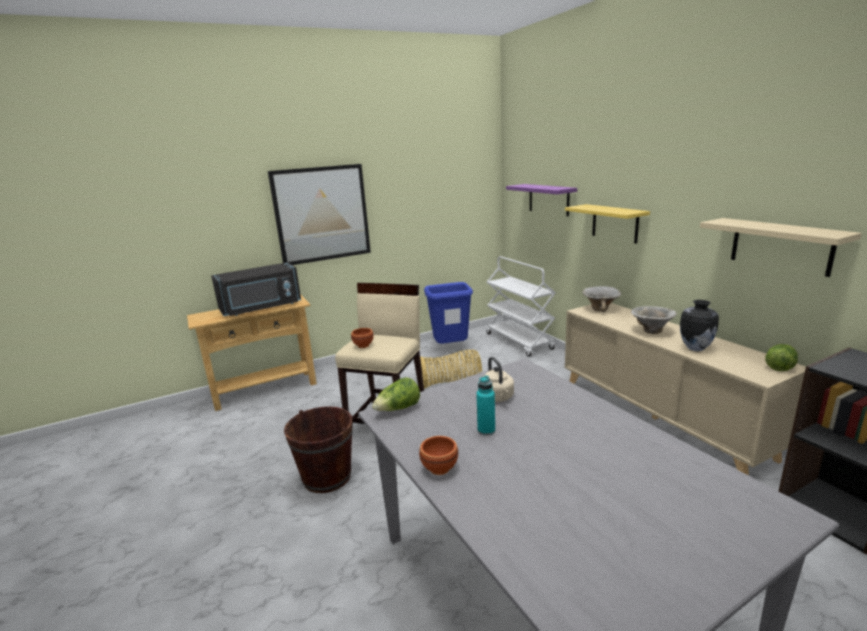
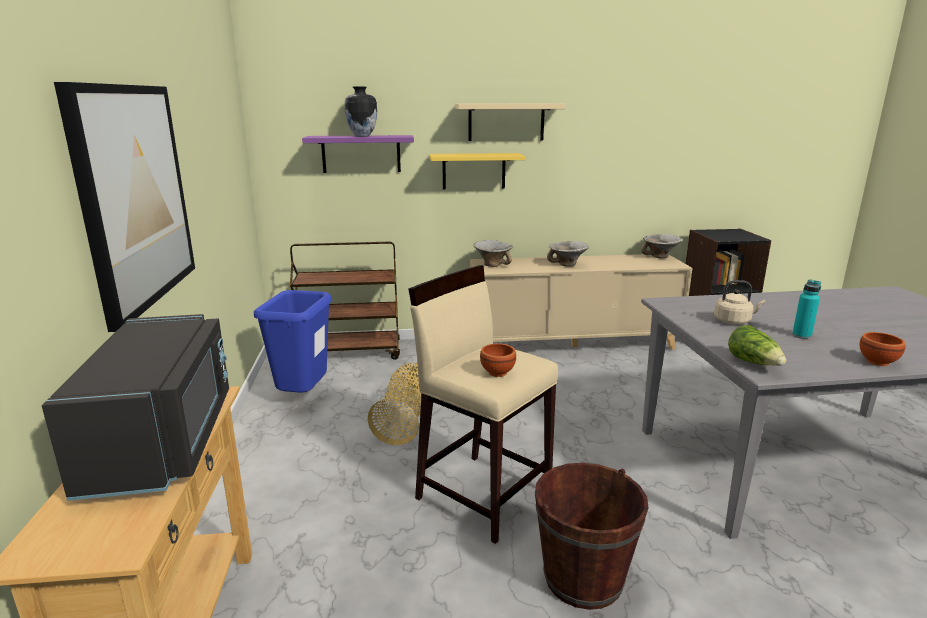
camera: 70 degrees left, 0 degrees up
white cart [486,256,556,357] -> brown cart [290,242,400,360]
vase [680,300,719,351] -> vase moved to [345,87,377,137]
beige shelf [700,218,862,277] -> beige shelf moved to [455,103,566,141]
lettuce [765,344,798,371] -> bowl [641,234,683,258]

